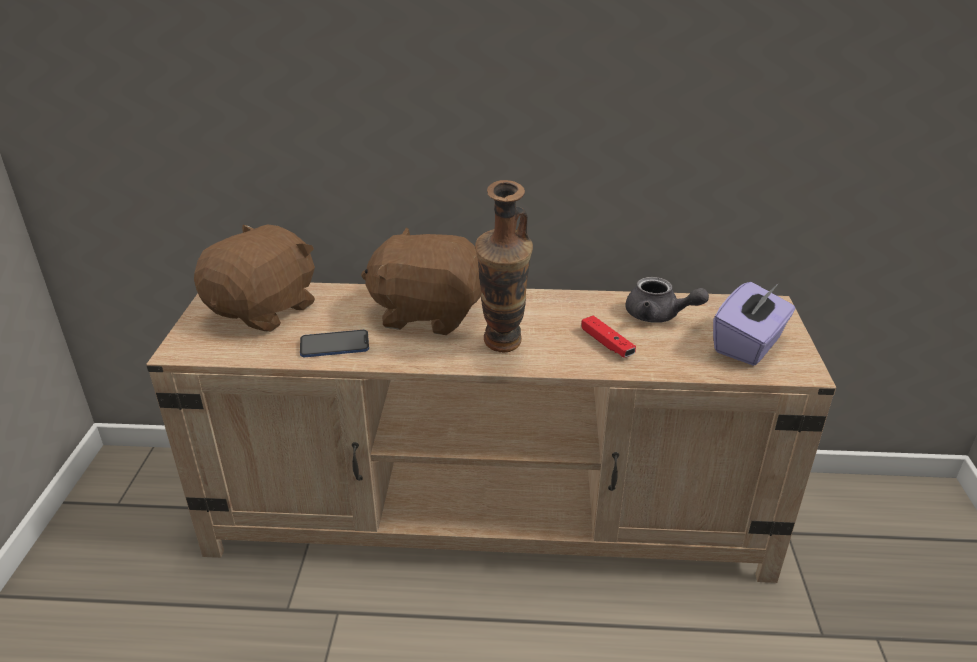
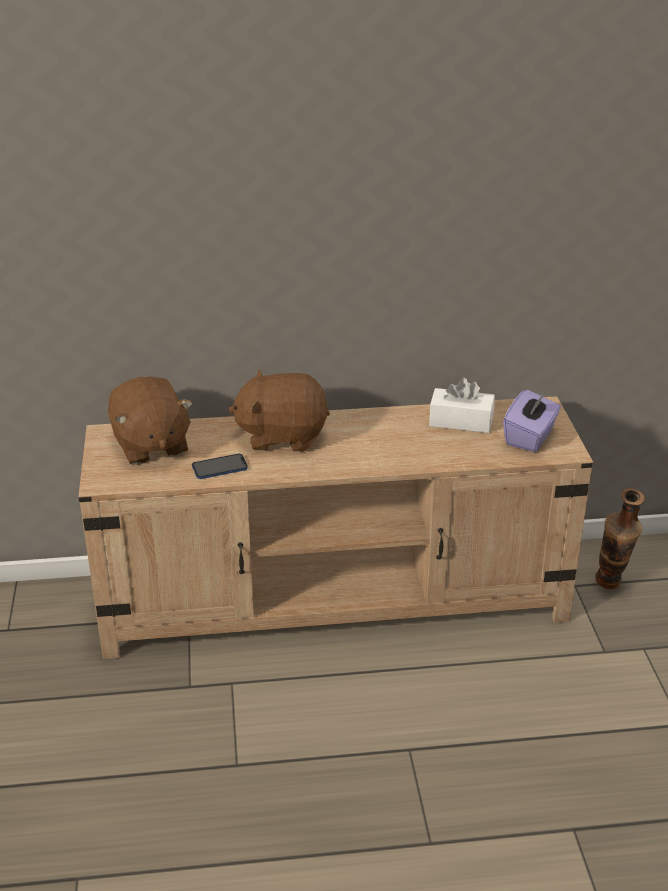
camera: 10 degrees left, 0 degrees up
brown plush toy [194,224,315,332] -> brown plush toy turned 135 degrees clockwise [108,376,193,465]
vase [475,180,533,353] -> vase moved to [595,488,645,589]
red game controller [581,316,636,358] -> none
grey teapot [625,277,709,323] -> white tissue box [429,378,495,433]

